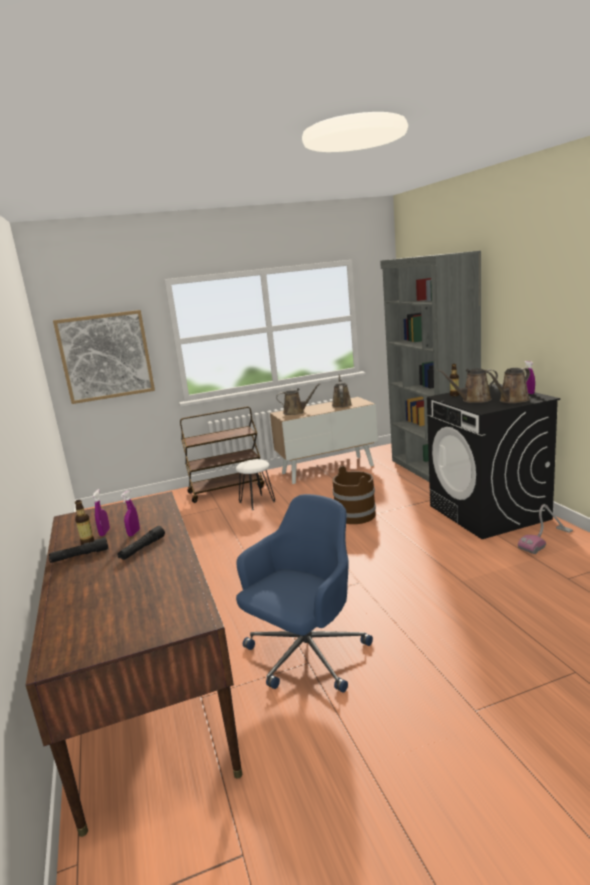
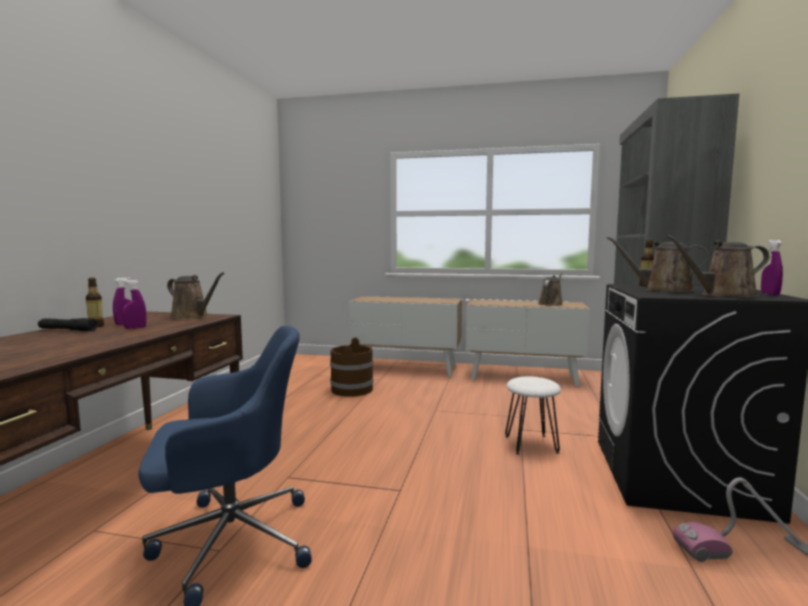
camera: 30 degrees right, 10 degrees down
picture [53,310,155,404] -> none
black flashlight [117,526,165,560] -> none
brown cart [180,407,264,503] -> cabinet [349,296,462,377]
white stool [236,459,275,510] -> white stool moved to [505,376,561,454]
brown watering can [276,383,320,415] -> brown watering can moved to [167,272,224,319]
brown bucket [332,466,376,524] -> brown bucket moved to [330,338,374,397]

